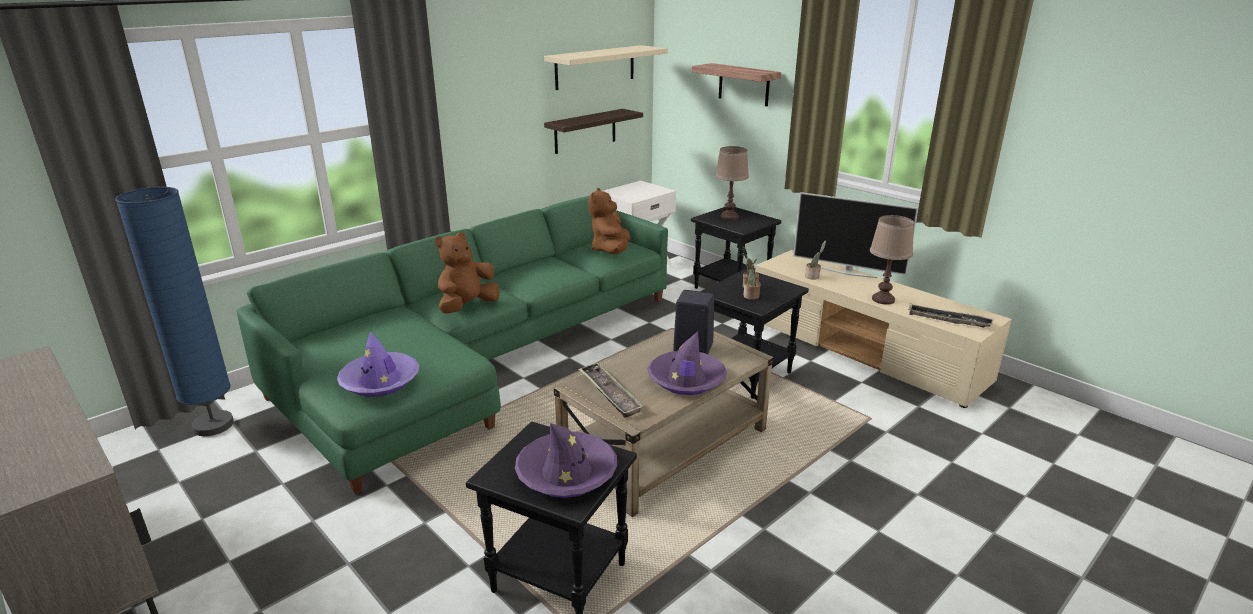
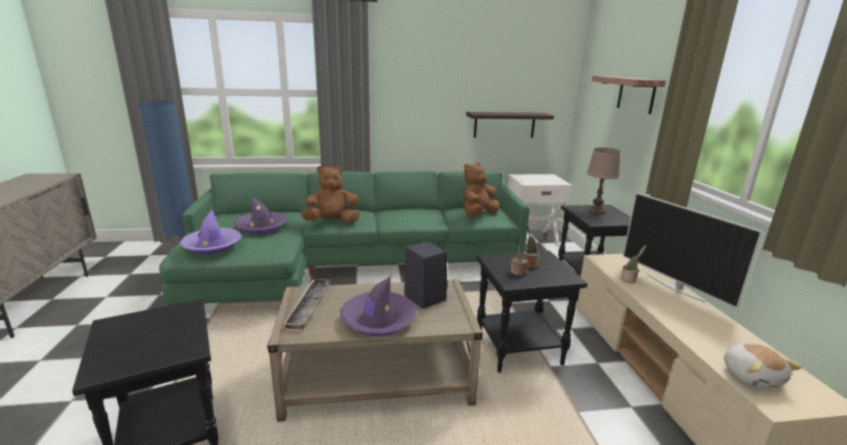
camera: 35 degrees right, 5 degrees down
purple hat [515,423,617,498] -> purple hat moved to [234,196,287,234]
beige shelf [544,45,668,90] -> none
brown table lamp [870,215,914,305] -> none
tray [908,304,993,327] -> plush toy [724,343,802,388]

